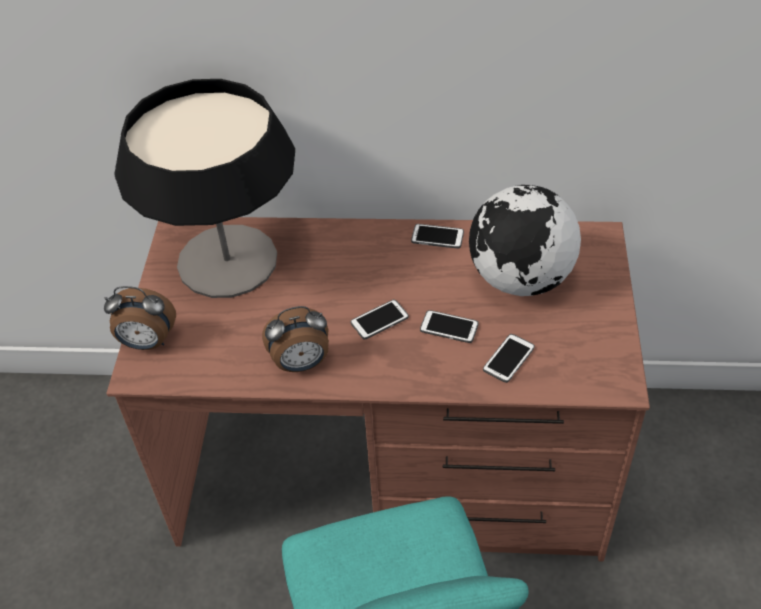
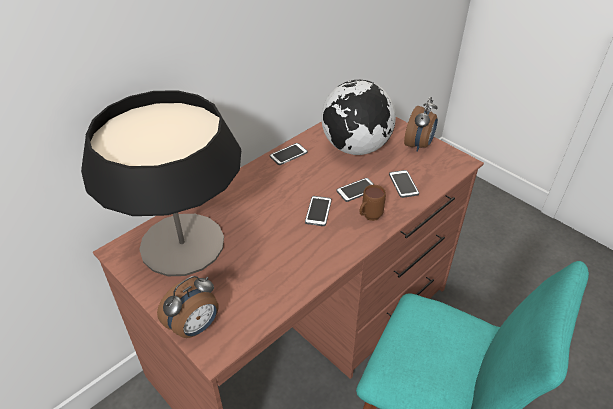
camera: 50 degrees left, 5 degrees down
alarm clock [262,306,329,372] -> alarm clock moved to [404,97,438,152]
none -> brown mug [359,185,386,221]

